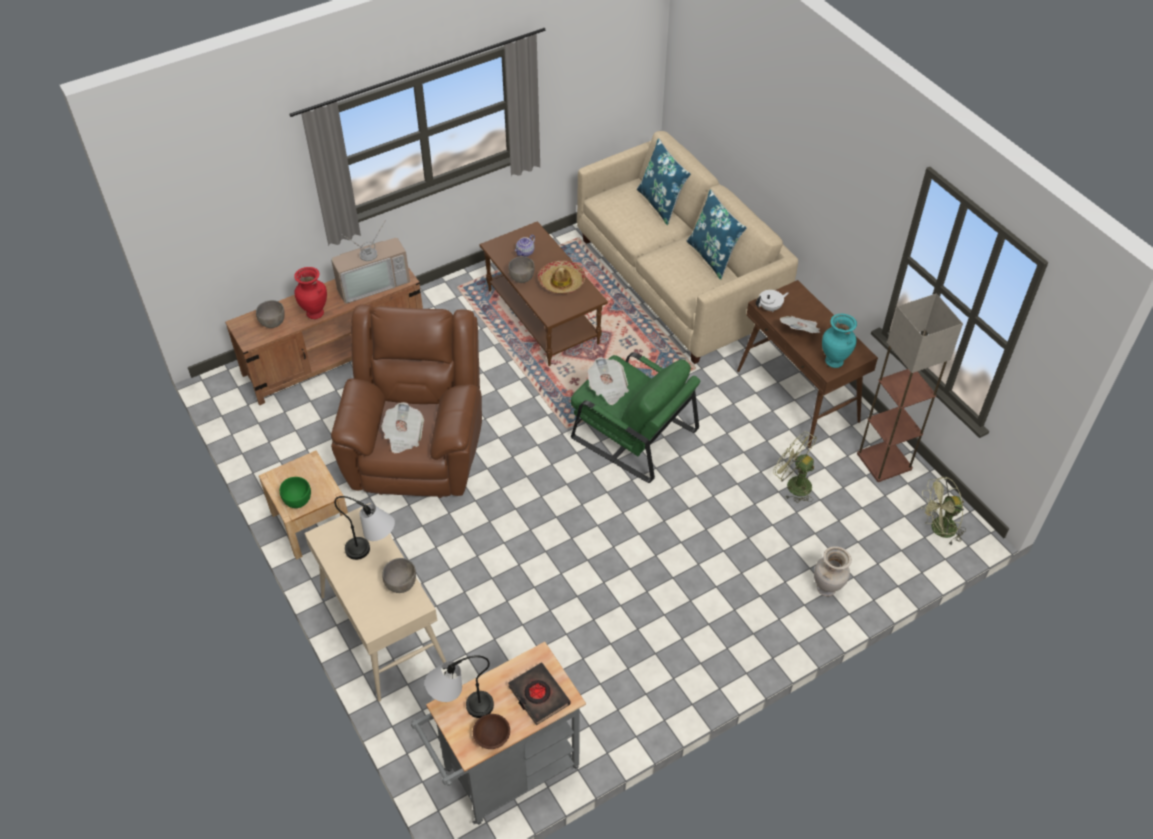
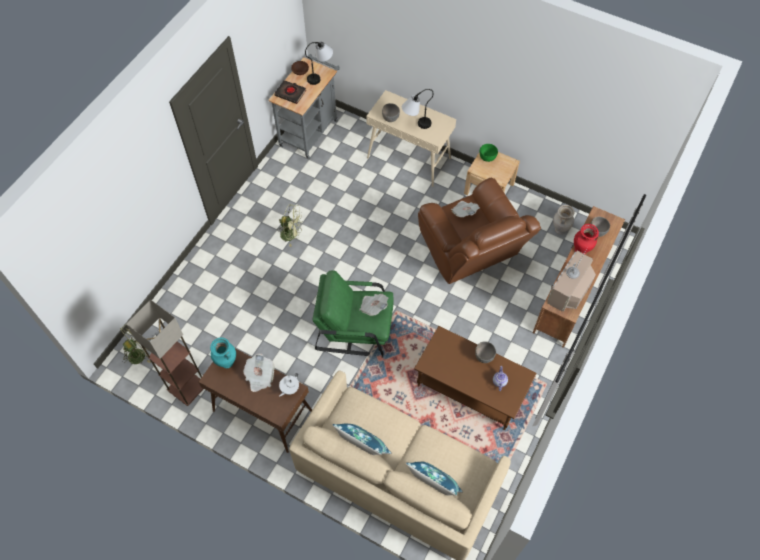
camera: 150 degrees right, 10 degrees up
hat [538,261,585,294] -> none
green fan [773,431,817,503] -> green fan moved to [279,204,303,247]
beige vase [814,546,852,596] -> beige vase moved to [553,205,574,234]

